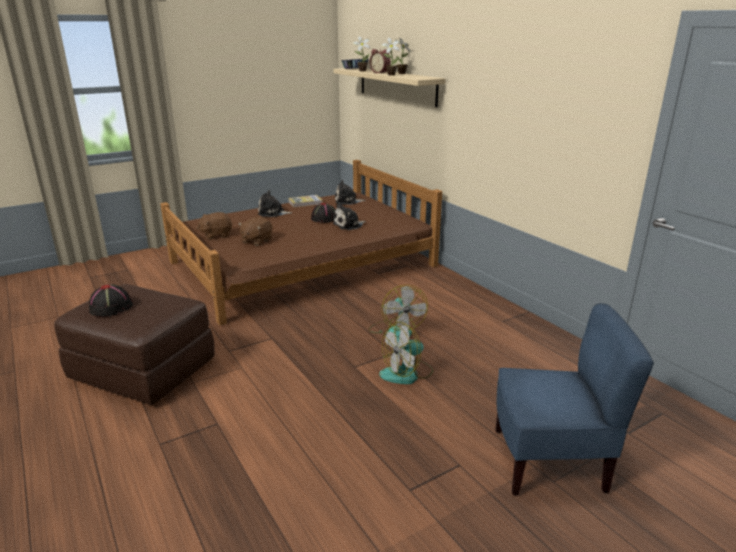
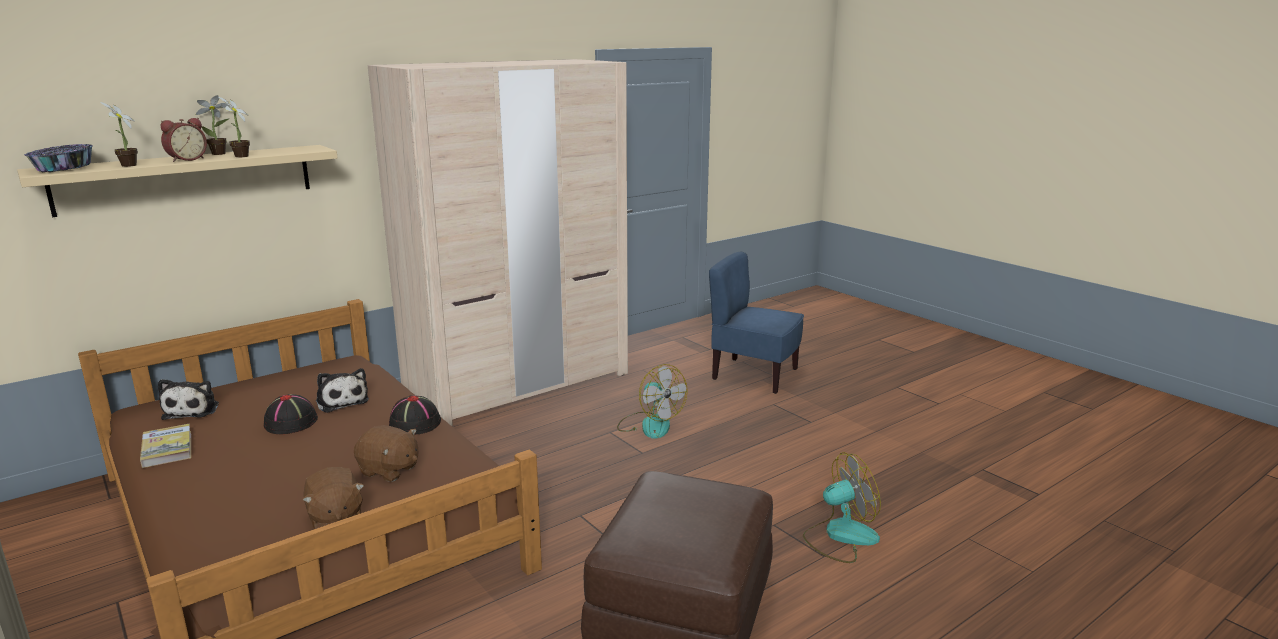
camera: 95 degrees left, 5 degrees down
black hat [89,284,133,317] -> black hat moved to [389,395,441,435]
plush toy [258,190,292,217] -> none
fan [368,285,428,343] -> fan moved to [803,452,881,563]
blue chair [496,303,654,496] -> blue chair turned 60 degrees counterclockwise [709,252,804,394]
none -> beige wardrobe [368,59,628,426]

